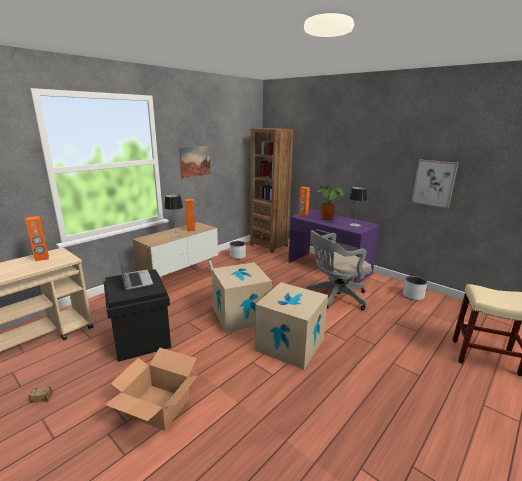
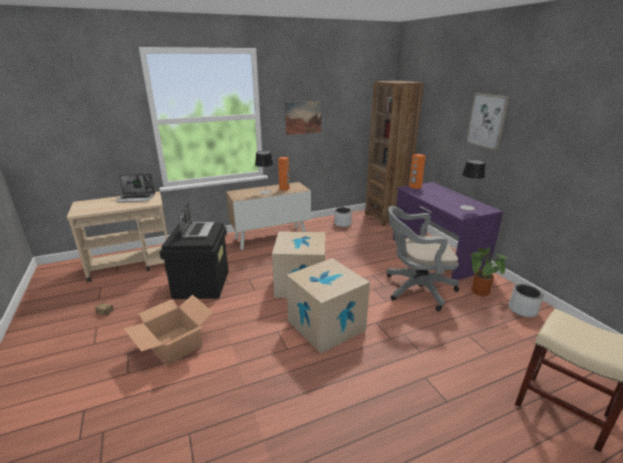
camera: 25 degrees right, 5 degrees up
orange speaker [25,216,49,261] -> laptop [116,173,155,202]
potted plant [317,182,343,220] -> potted plant moved to [471,246,508,296]
picture [411,159,458,208] -> picture moved to [466,93,510,150]

